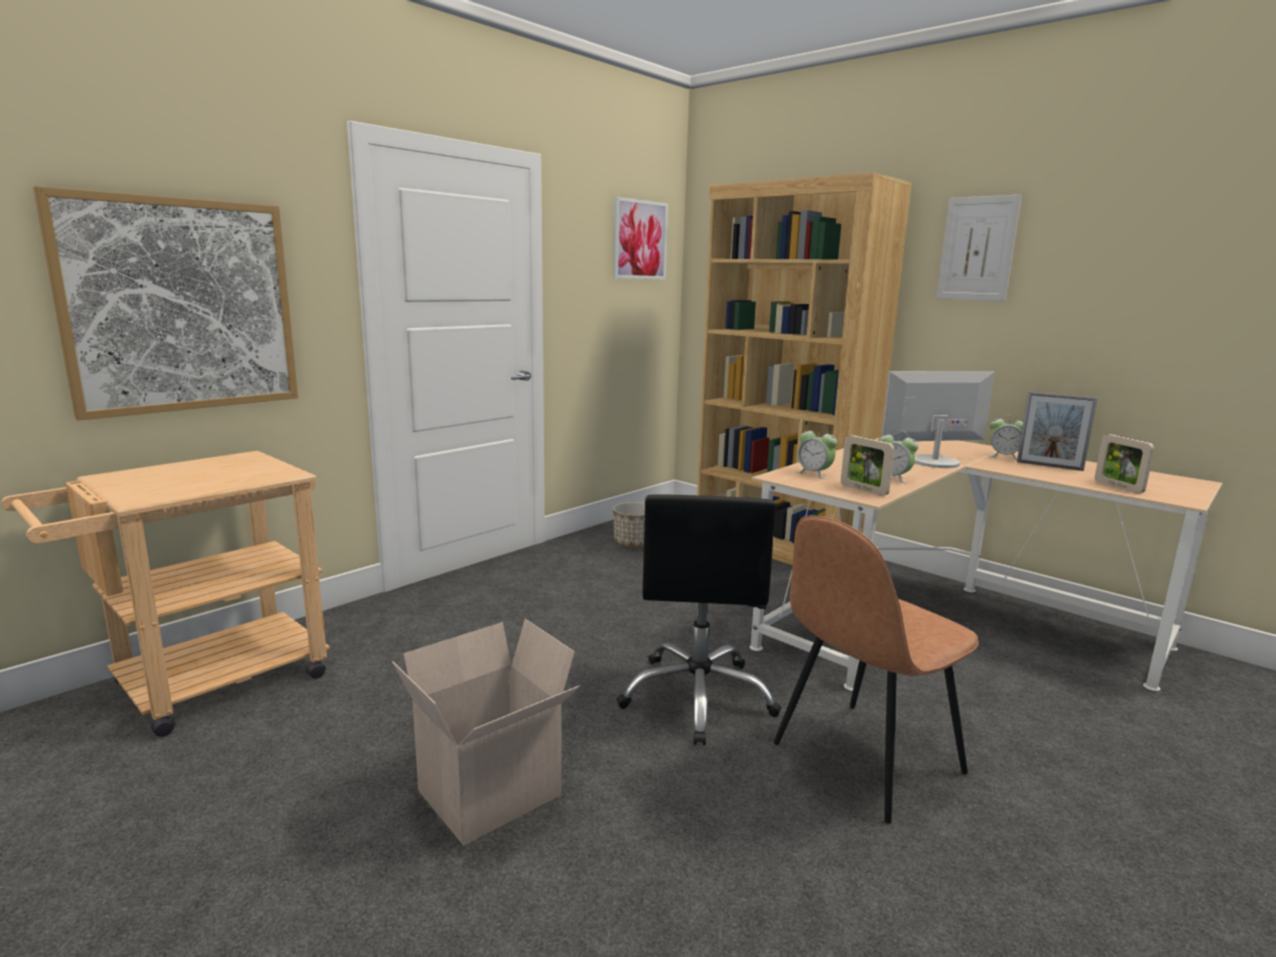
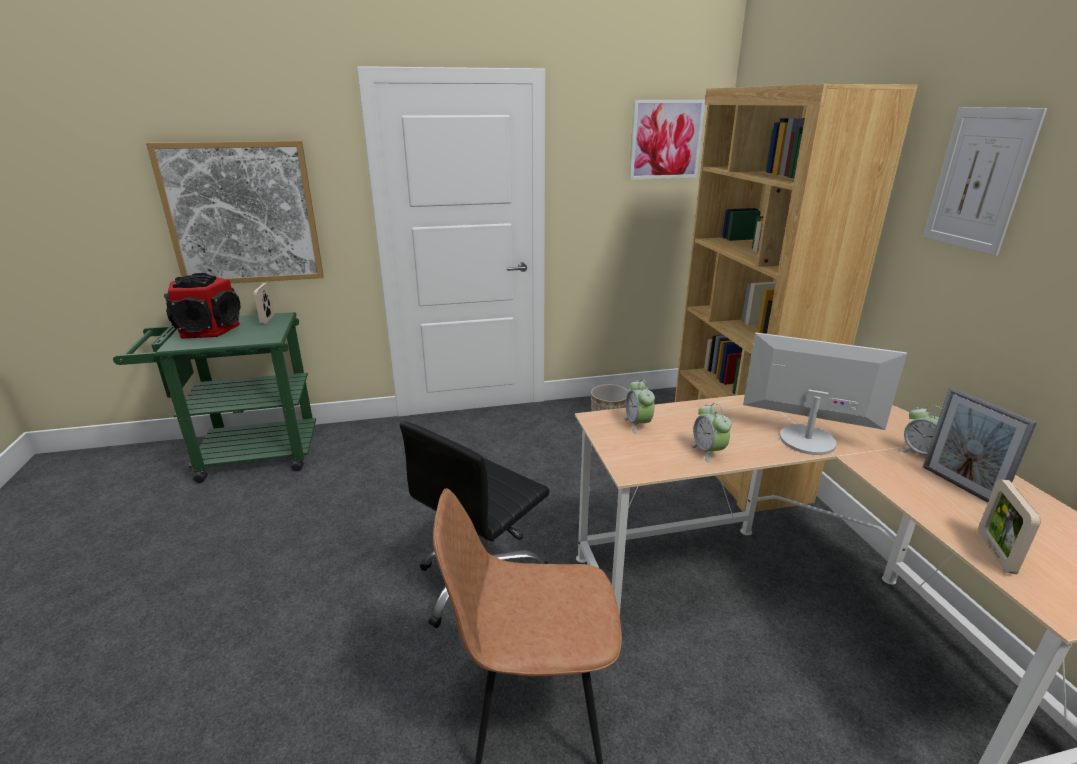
camera: 35 degrees right, 10 degrees up
beige cart [1,451,330,737] -> green cart [113,312,316,483]
cardboard box [392,619,580,846] -> none
picture frame [841,435,895,496] -> picture frame moved to [254,283,275,325]
none -> speaker [164,273,241,338]

